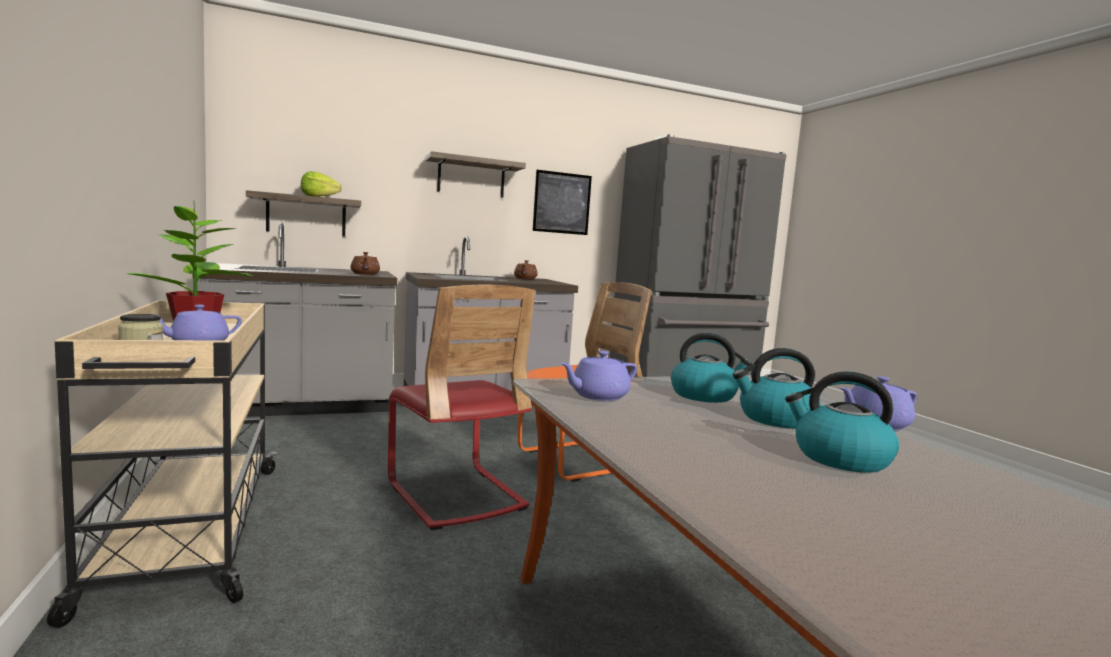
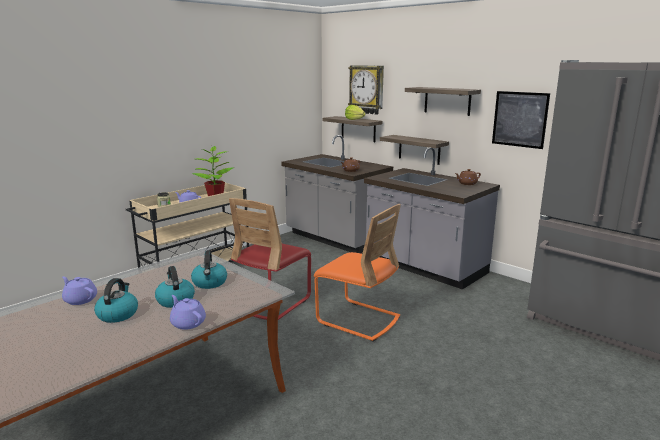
camera: 65 degrees right, 10 degrees up
purple teapot [560,351,637,401] -> purple teapot moved to [62,276,97,305]
none -> wall clock [348,65,384,115]
none -> shelf [380,135,449,165]

